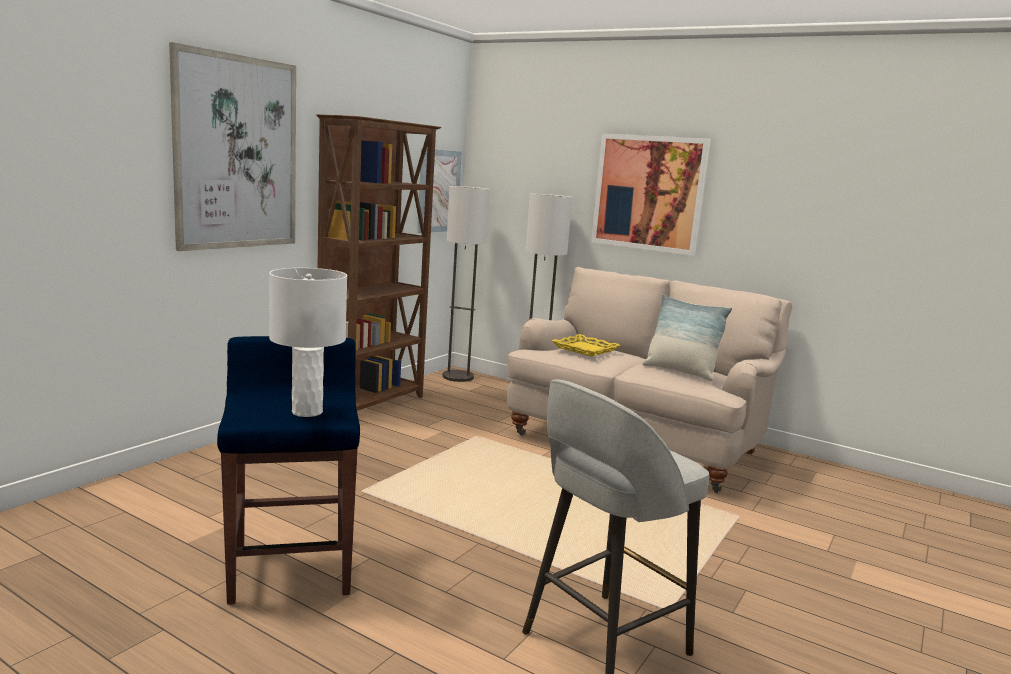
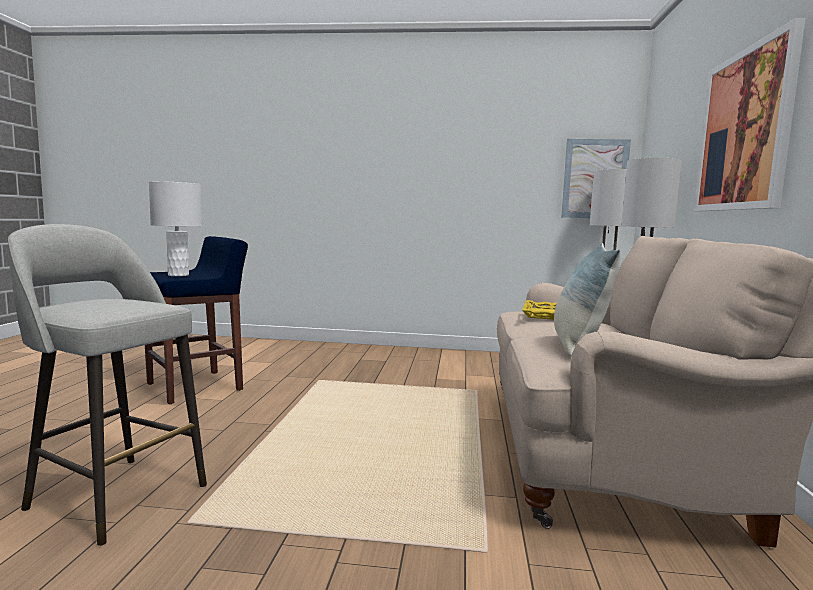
camera: 65 degrees right, 5 degrees down
picture [169,42,296,251] -> none
brown bookcase [316,114,441,411] -> none

